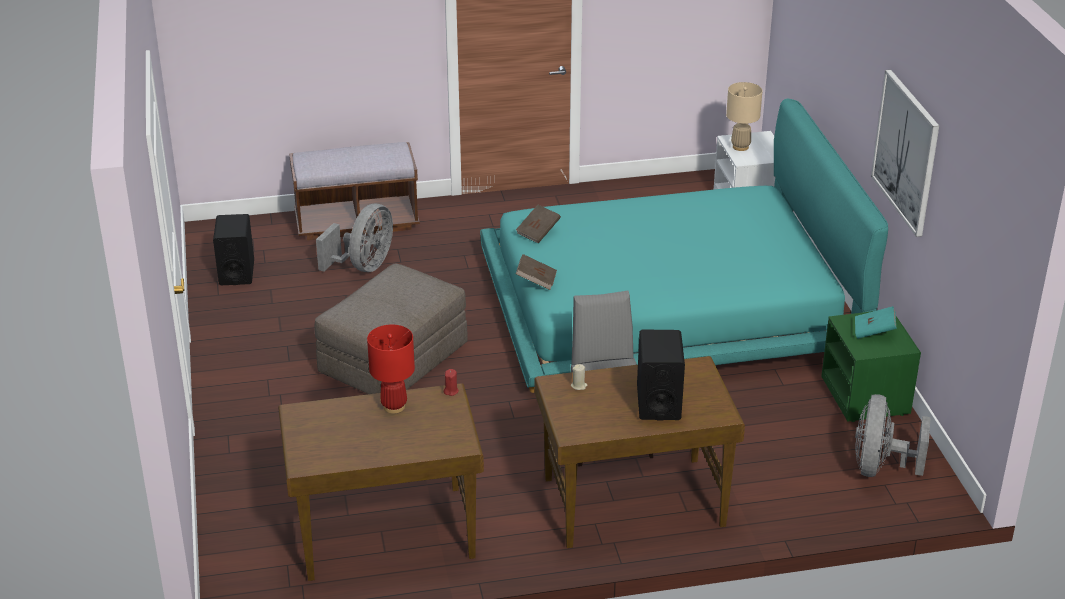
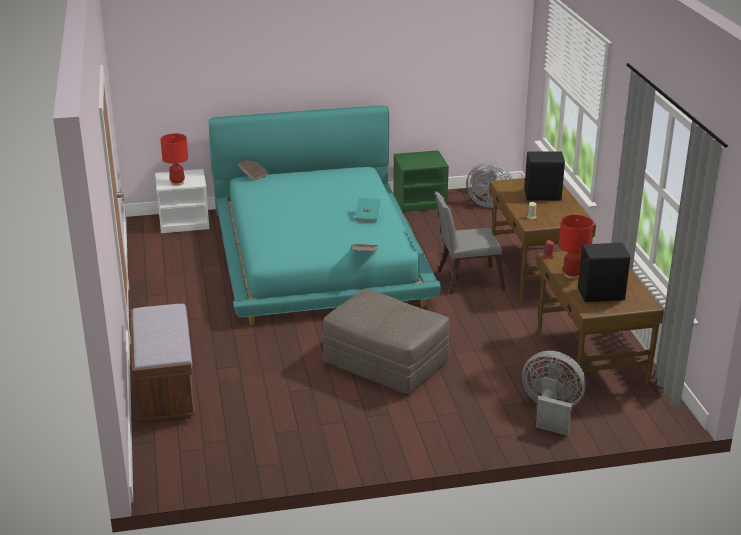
camera: 90 degrees left, 5 degrees down
black speaker [213,214,254,285] -> black speaker moved to [578,243,630,302]
grey fan [316,203,393,272] -> grey fan moved to [522,351,586,436]
brown book [516,205,561,243] -> brown book moved to [237,160,269,181]
beige table lamp [726,82,762,151] -> red table lamp [160,133,188,186]
turquoise book [855,306,896,339] -> turquoise book moved to [355,198,380,222]
picture [871,70,939,237] -> none

